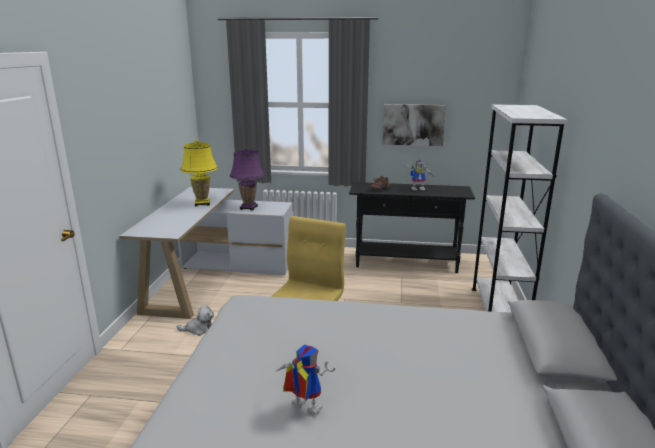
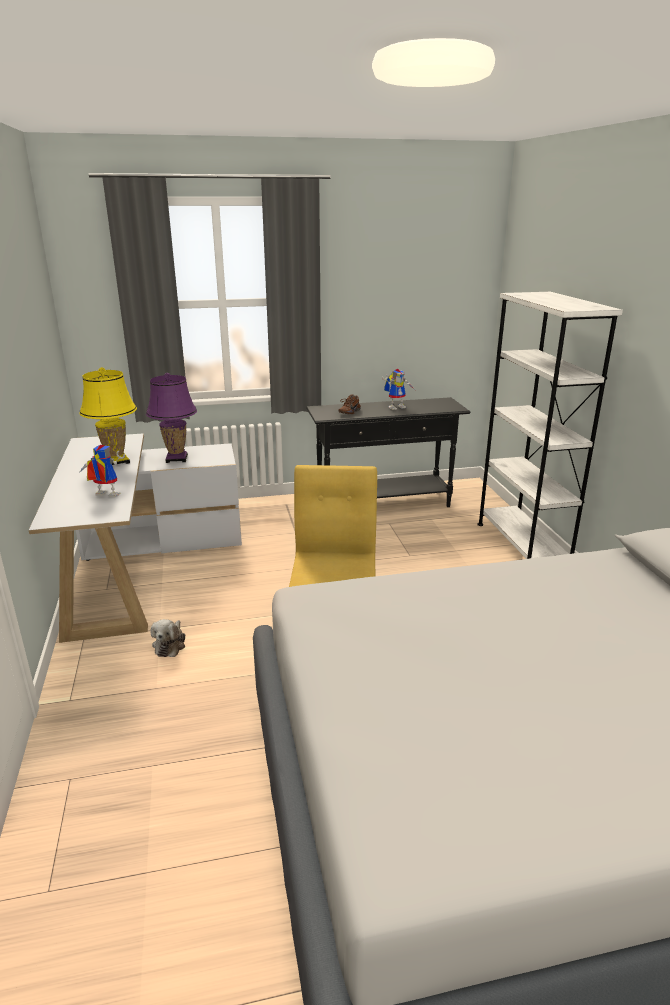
camera: 20 degrees left, 5 degrees up
plush toy [177,306,214,336] -> plush toy turned 120 degrees clockwise [150,619,185,657]
toy robot [275,344,335,415] -> toy robot moved to [79,445,125,498]
picture [383,104,446,146] -> none

